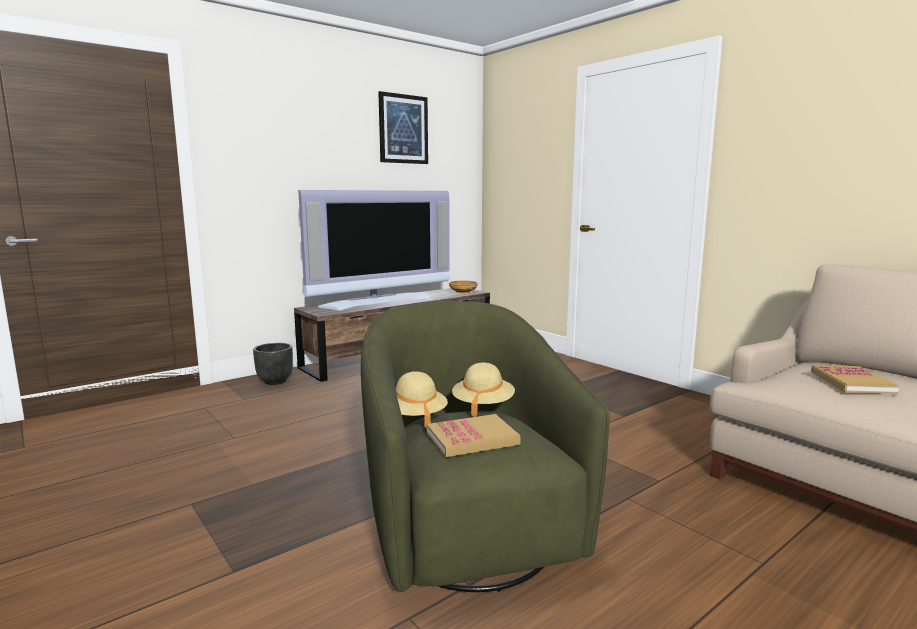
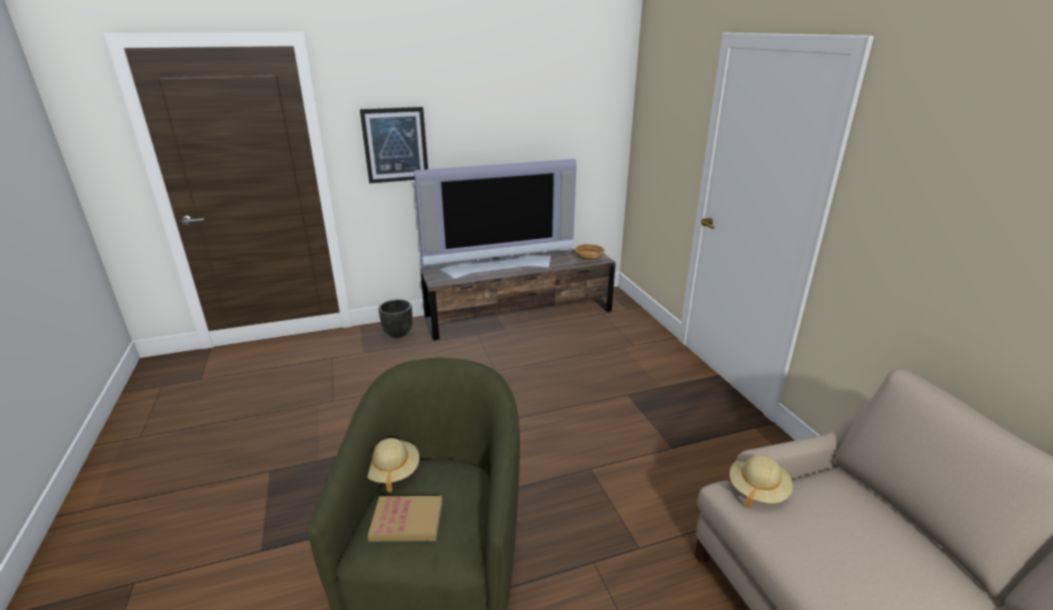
camera: 20 degrees right, 15 degrees up
picture [378,91,428,164] -> picture moved to [360,107,428,184]
beige hat [452,362,515,417] -> beige hat moved to [730,455,793,508]
book [811,365,899,394] -> none

